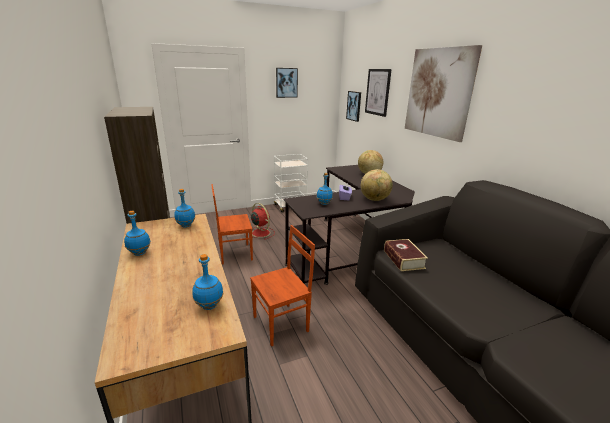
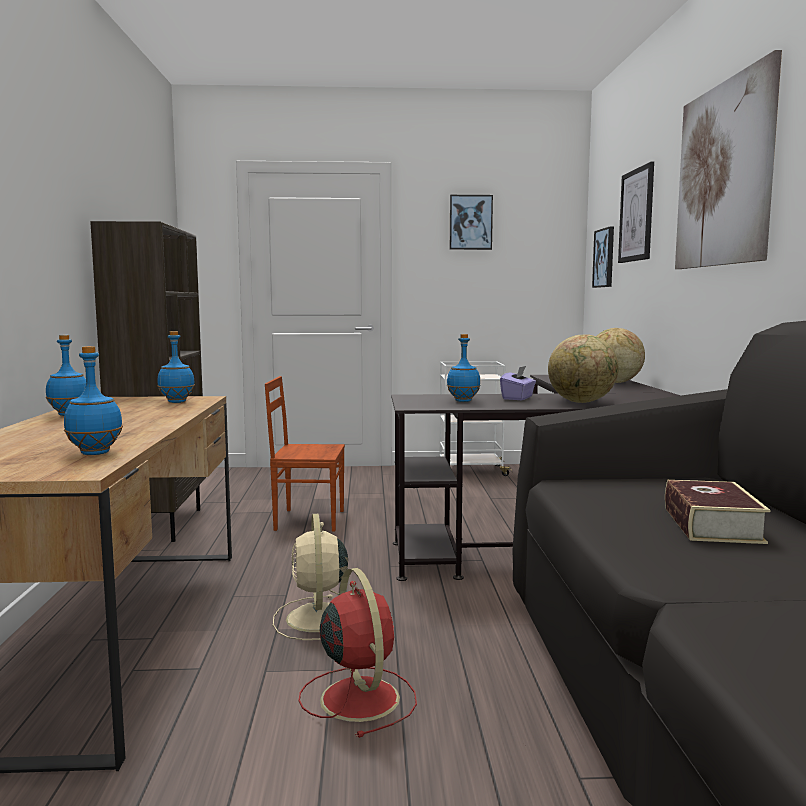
camera: 20 degrees right, 15 degrees down
red fan [248,203,275,240] -> red fan moved to [299,568,417,738]
brown chair [250,225,315,346] -> beige fan [273,514,348,640]
book [384,239,428,271] -> book moved to [665,480,770,544]

